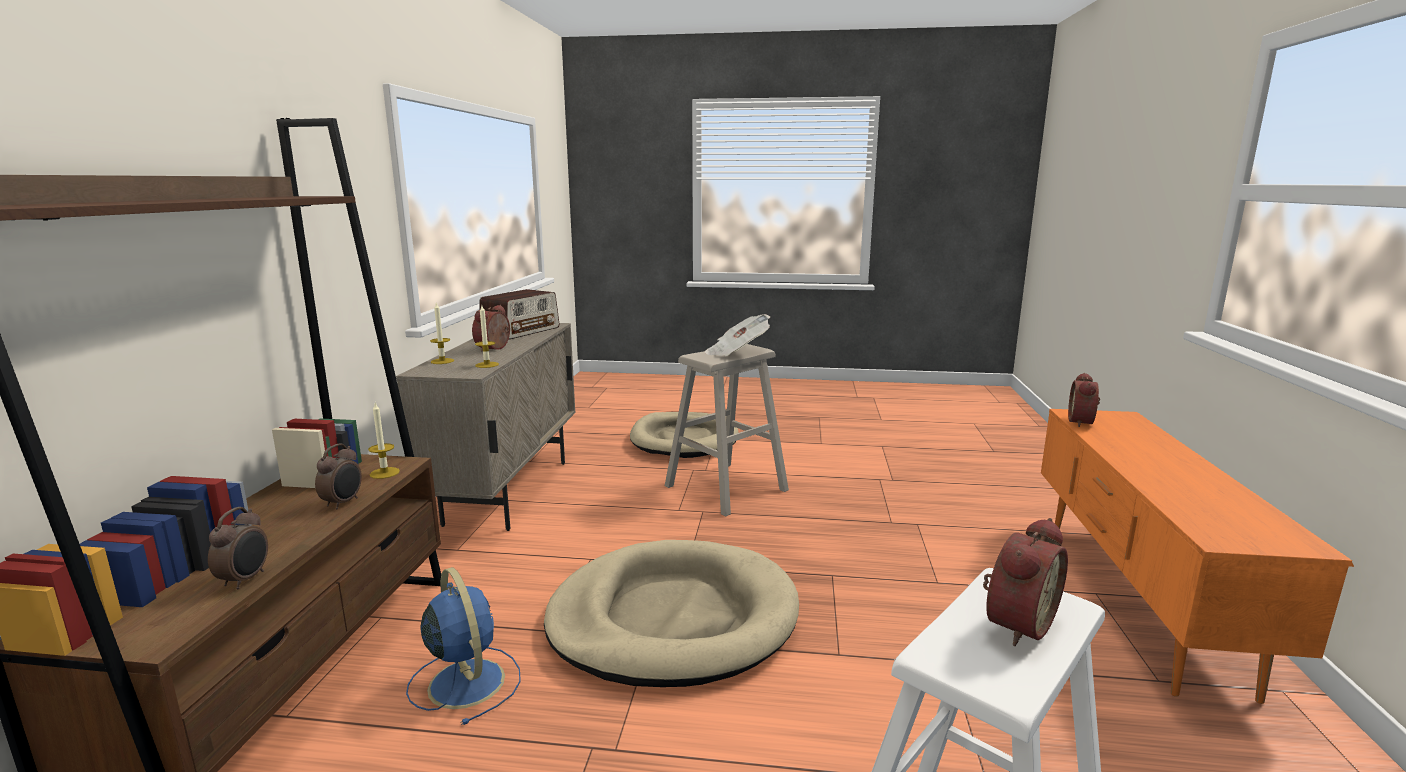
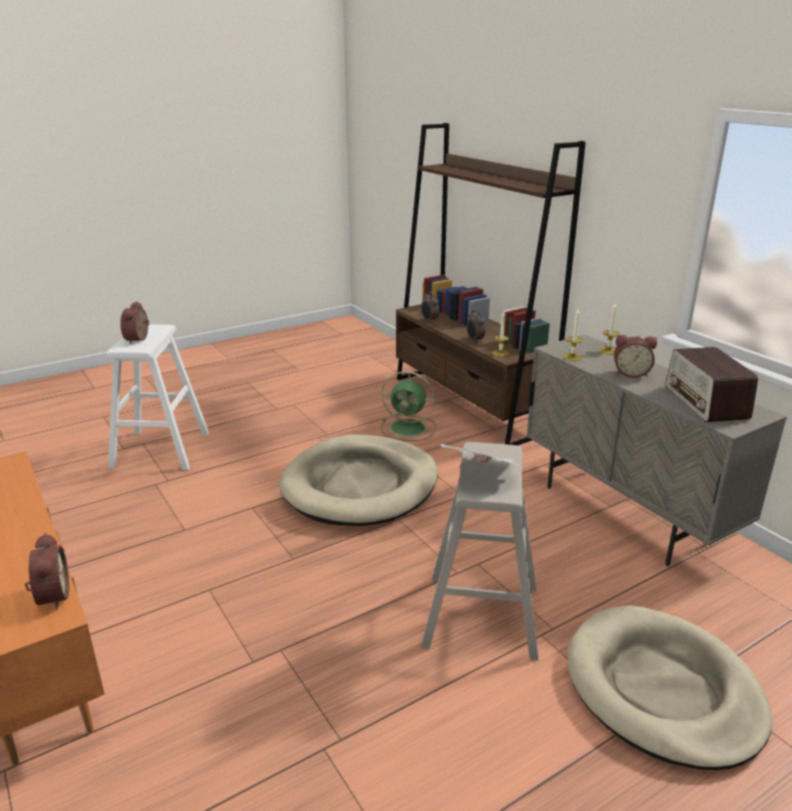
camera: 140 degrees right, 10 degrees up
blue fan [406,567,521,725] -> green fan [381,371,436,441]
alarm clock [472,305,510,352] -> alarm clock turned 120 degrees clockwise [614,335,657,378]

